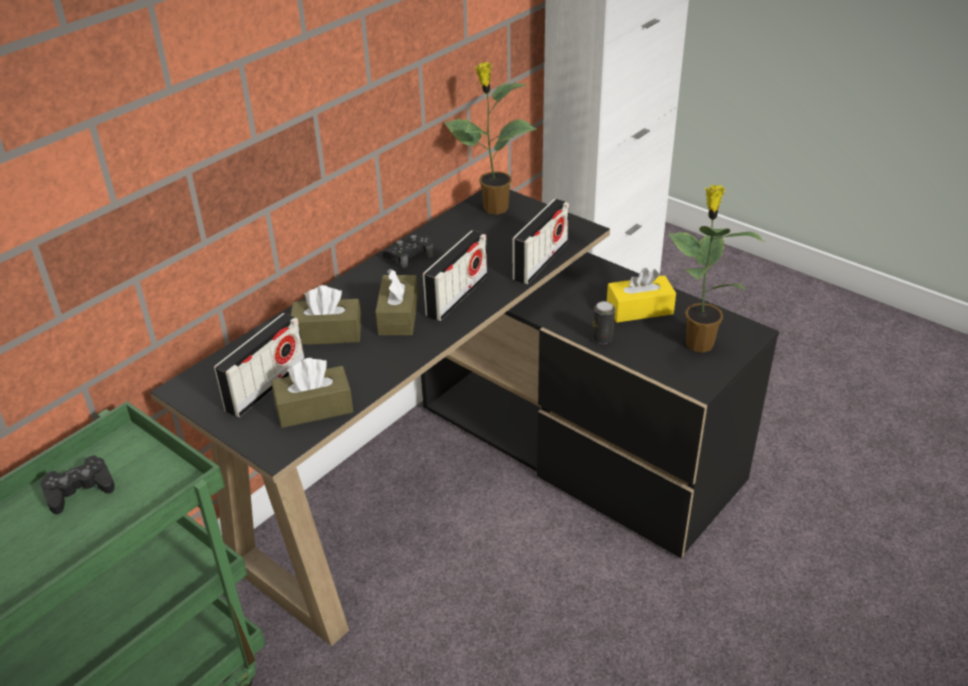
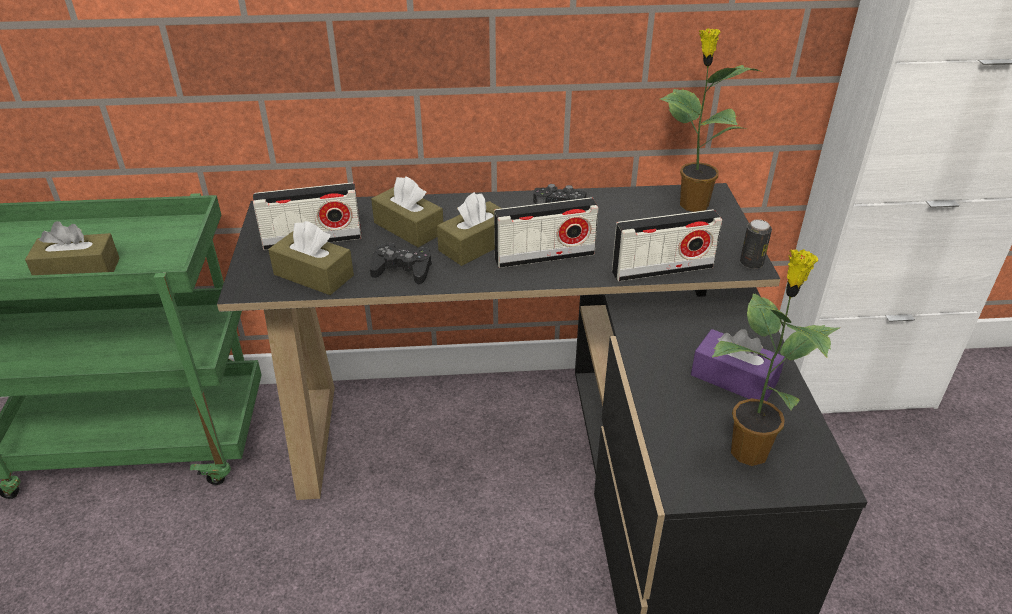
camera: 45 degrees right, 0 degrees up
black game controller [40,455,115,514] -> black game controller moved to [369,242,432,284]
can [592,301,615,344] -> can moved to [740,219,772,269]
yellow tissue box [607,268,676,323] -> purple tissue box [691,329,785,401]
none -> brown tissue box [25,221,120,275]

